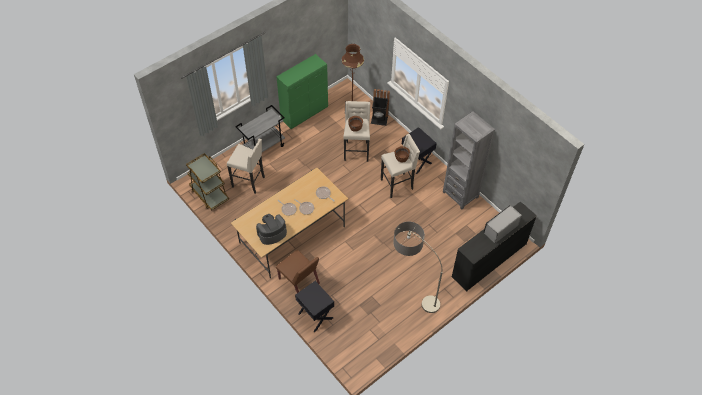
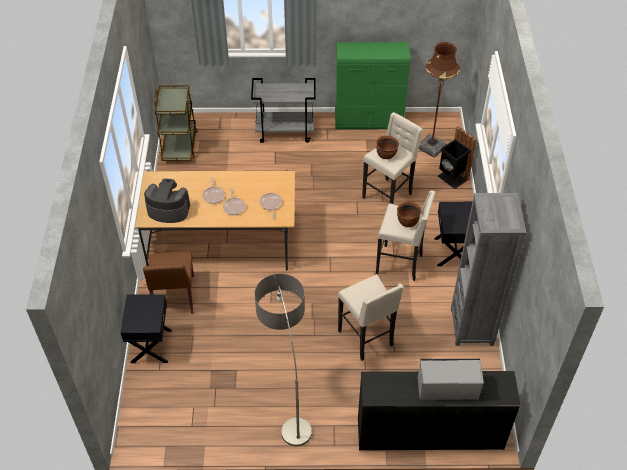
camera: 40 degrees right, 5 degrees down
beige stool [227,138,265,194] -> beige stool moved to [338,275,404,361]

